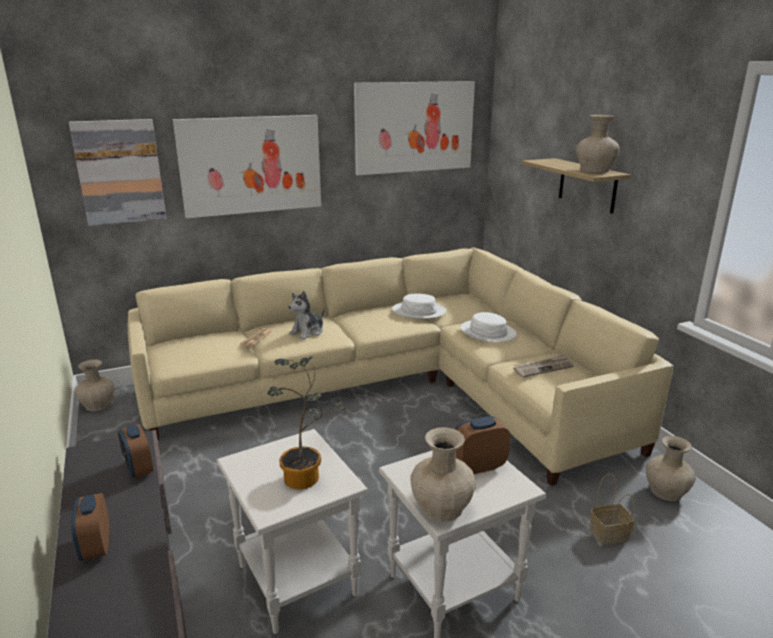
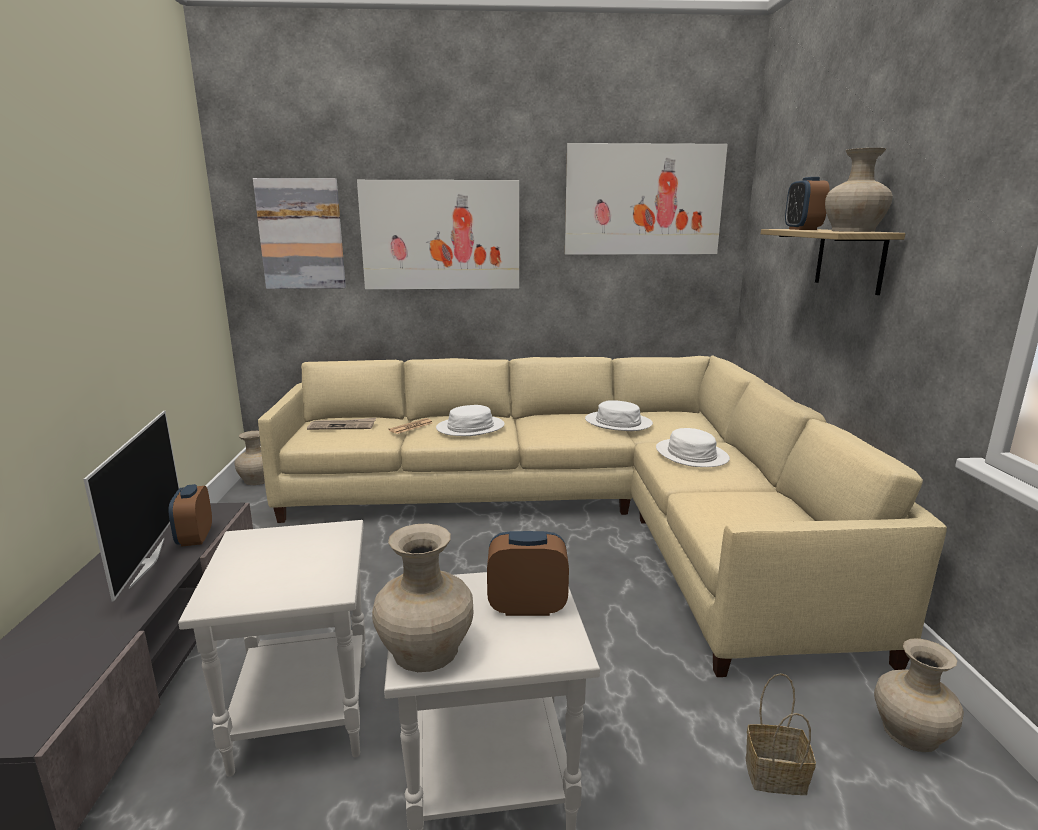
camera: 20 degrees right, 5 degrees down
alarm clock [71,493,110,560] -> alarm clock moved to [785,177,829,230]
potted plant [267,356,346,490] -> none
plush toy [288,291,325,339] -> white hat [436,405,505,436]
newspaper [513,354,574,377] -> newspaper moved to [307,418,376,430]
none -> television [83,411,179,601]

